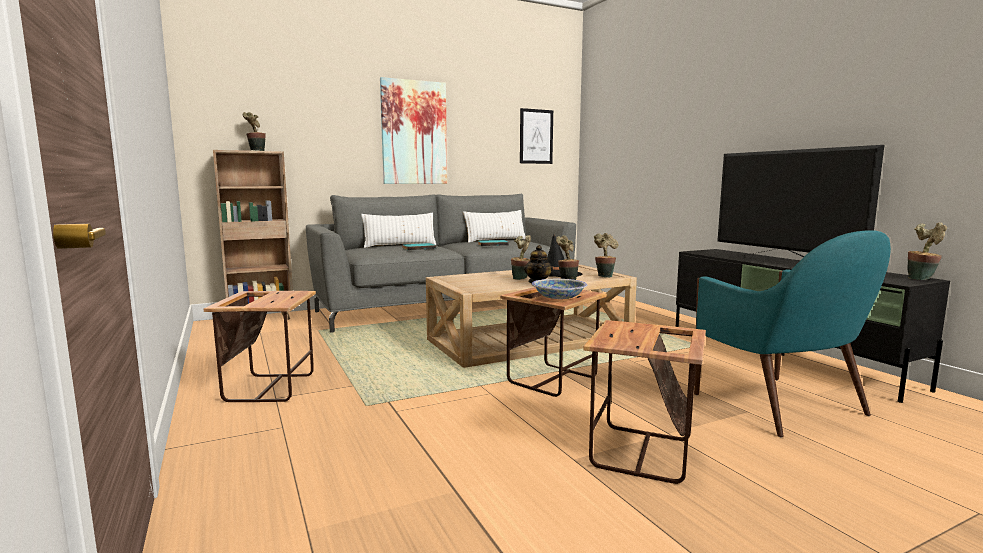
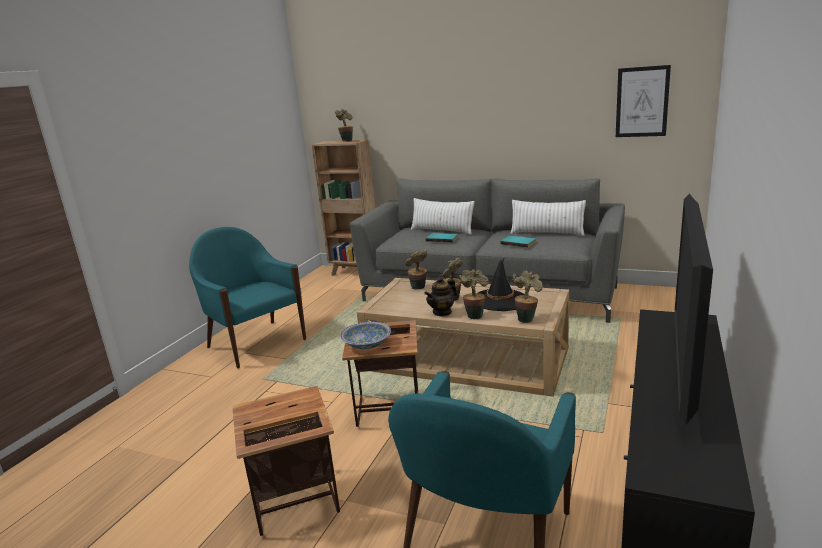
camera: 50 degrees right, 10 degrees up
side table [204,291,316,402] -> turquoise armchair [189,227,306,369]
picture [380,77,447,184] -> none
potted plant [907,222,947,280] -> potted plant moved to [405,249,427,289]

